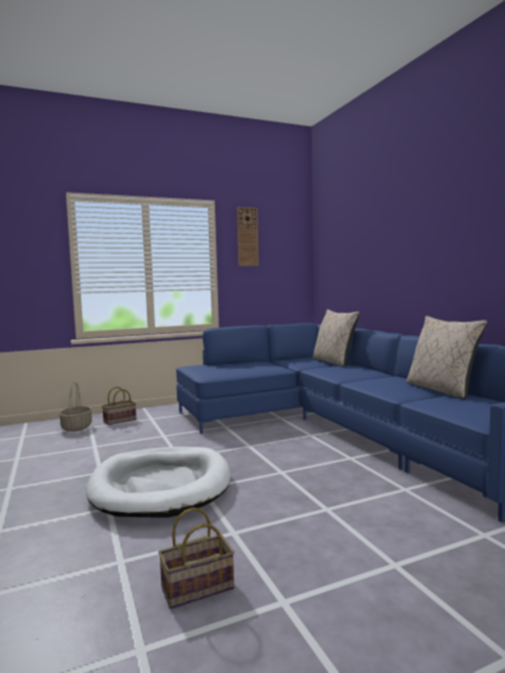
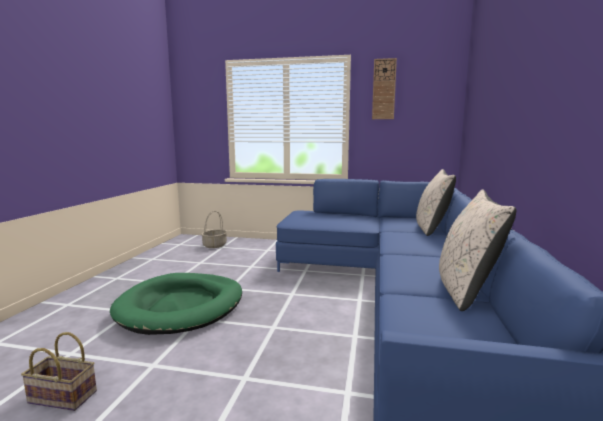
camera: 35 degrees right, 5 degrees up
white dog bed [86,447,231,517] -> green dog bed [110,273,242,335]
basket [102,387,136,425] -> none

